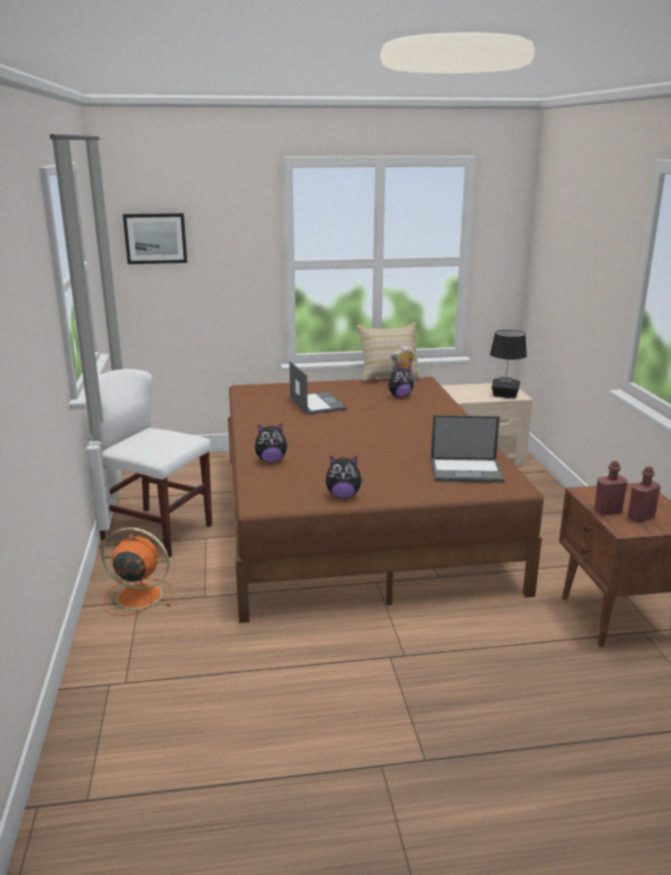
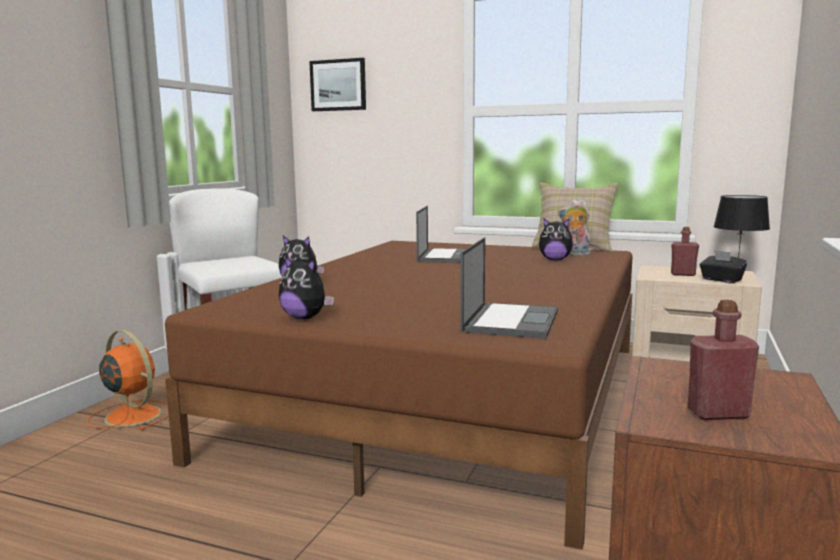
camera: 30 degrees right, 10 degrees down
laptop [431,415,504,483] -> laptop turned 105 degrees counterclockwise [460,237,558,339]
red bottle [594,461,628,515] -> red bottle moved to [671,227,699,276]

